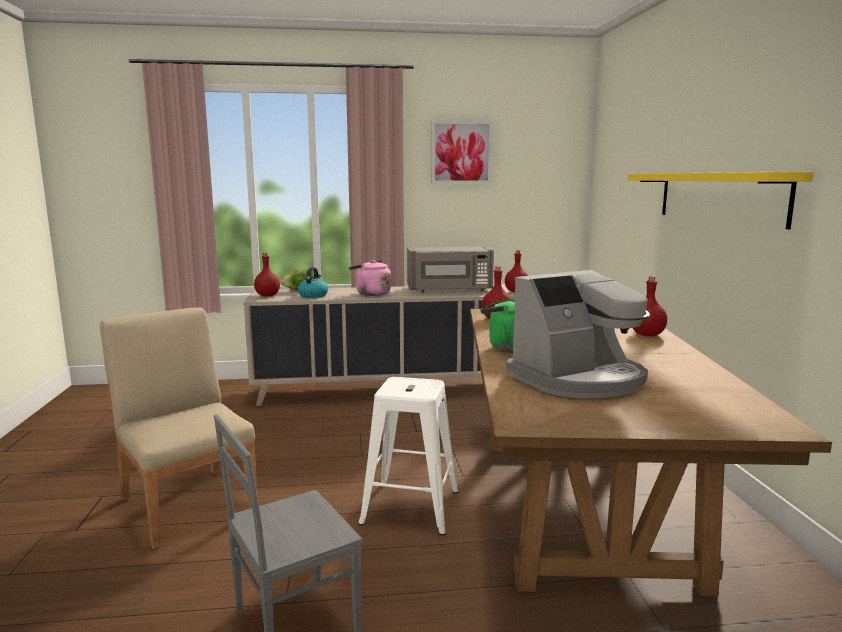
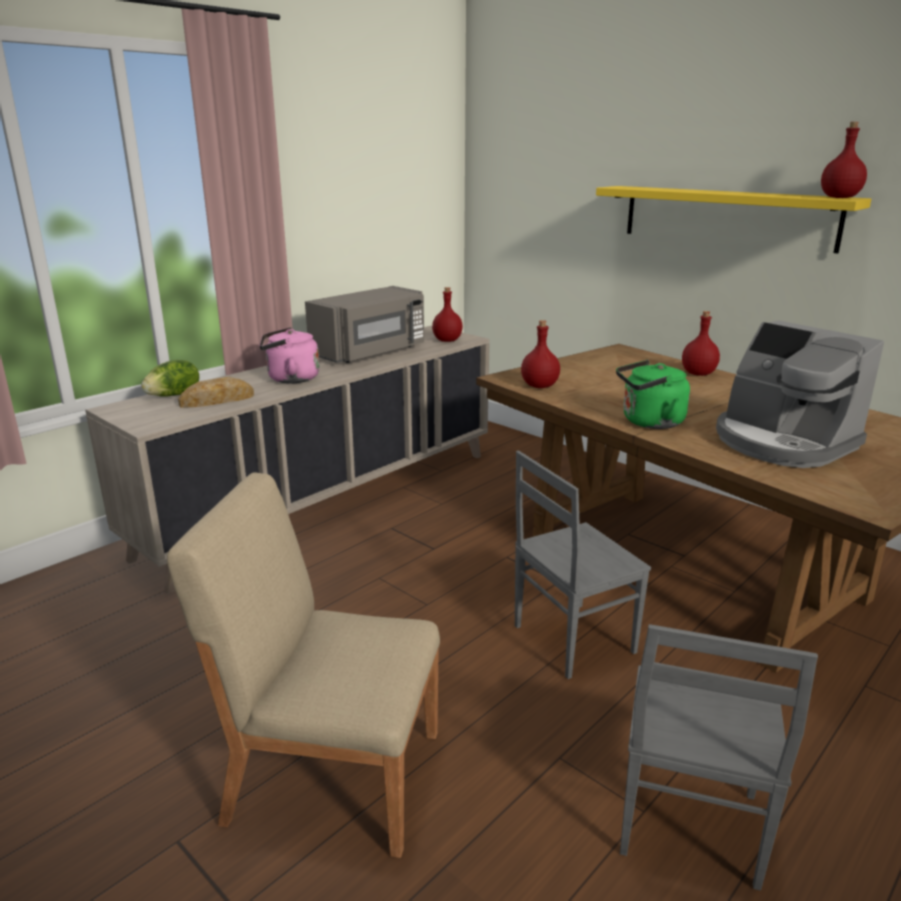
camera: 40 degrees left, 10 degrees up
red bottle [254,253,280,296] -> red bottle moved to [821,122,867,198]
kettle [298,267,328,298] -> bread [178,377,254,408]
white stool [358,377,459,536] -> grey chair [515,450,651,679]
picture [432,121,492,183] -> none
coffee machine [506,270,650,398] -> coffee machine turned 120 degrees clockwise [716,320,884,468]

